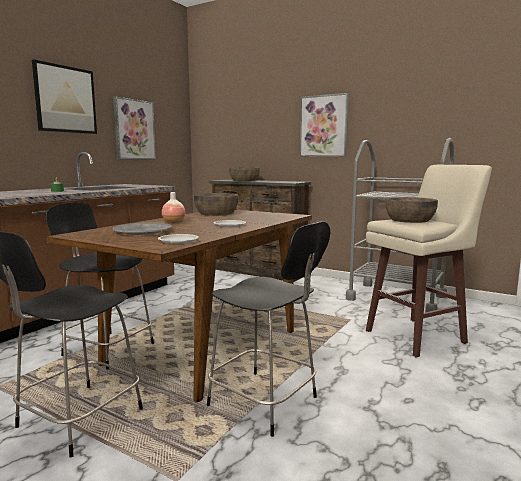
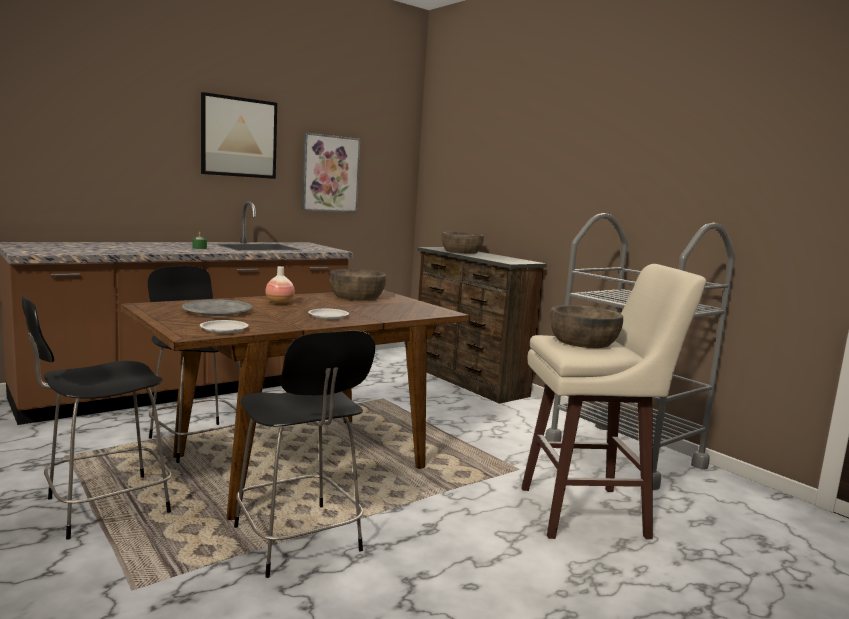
camera: 20 degrees right, 0 degrees up
picture [300,93,349,157] -> none

